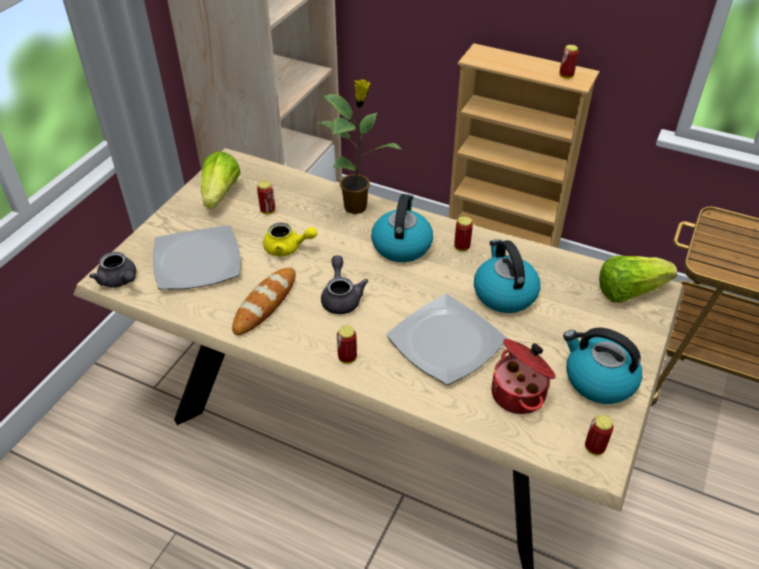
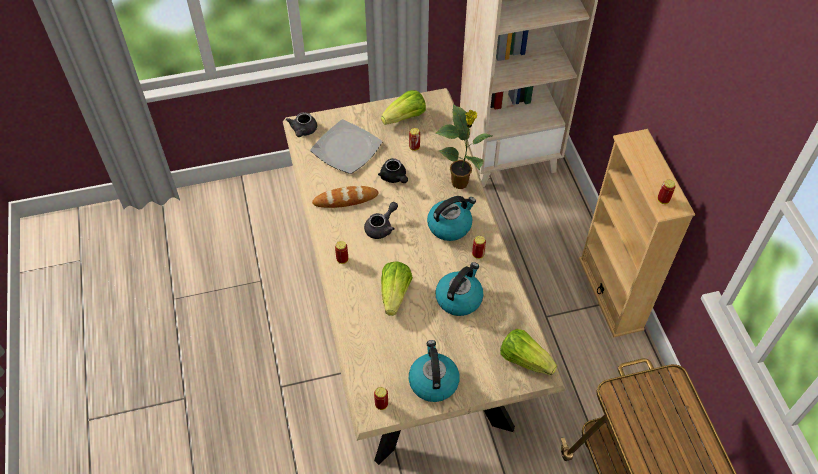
camera: 50 degrees right, 10 degrees up
yellow teapot [263,222,317,256] -> black teapot [378,158,408,183]
plate [387,294,507,385] -> lettuce [381,261,413,316]
cooking pot [491,339,556,414] -> none

